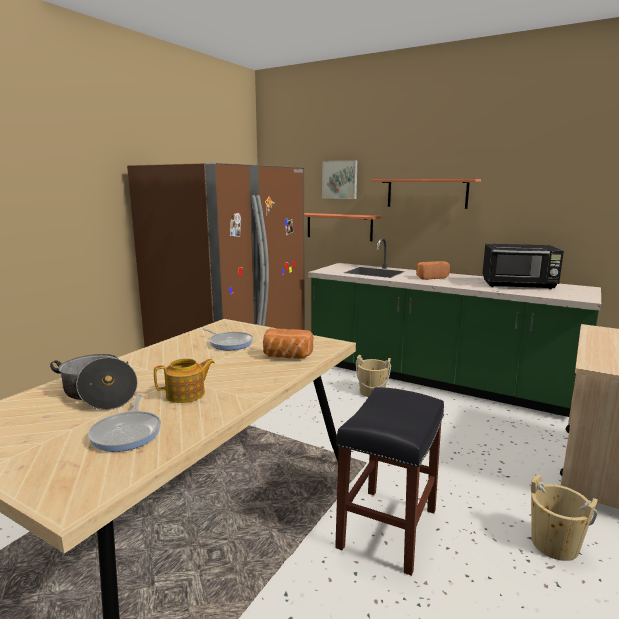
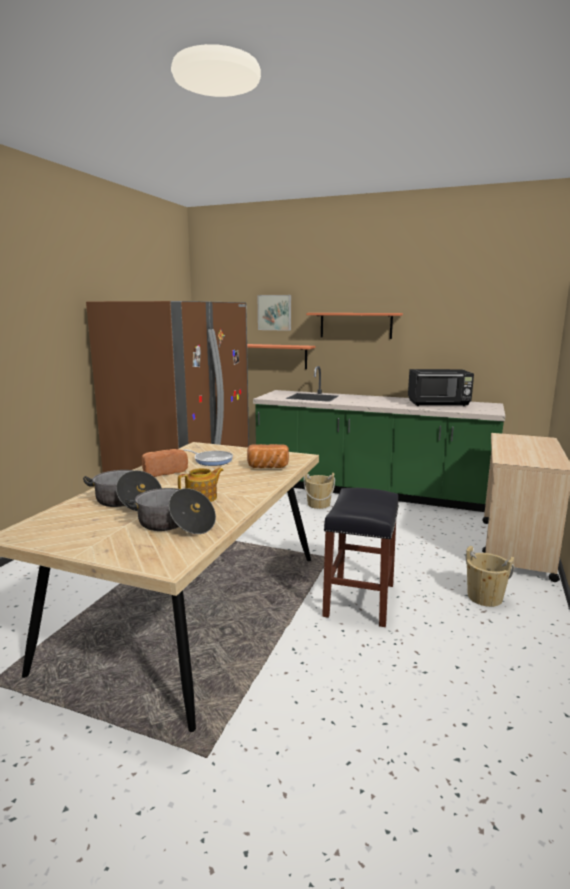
camera: 10 degrees left, 0 degrees up
frying pan [88,395,161,452] -> cooking pot [124,488,216,534]
bread [416,261,450,280] -> bread moved to [141,449,188,477]

